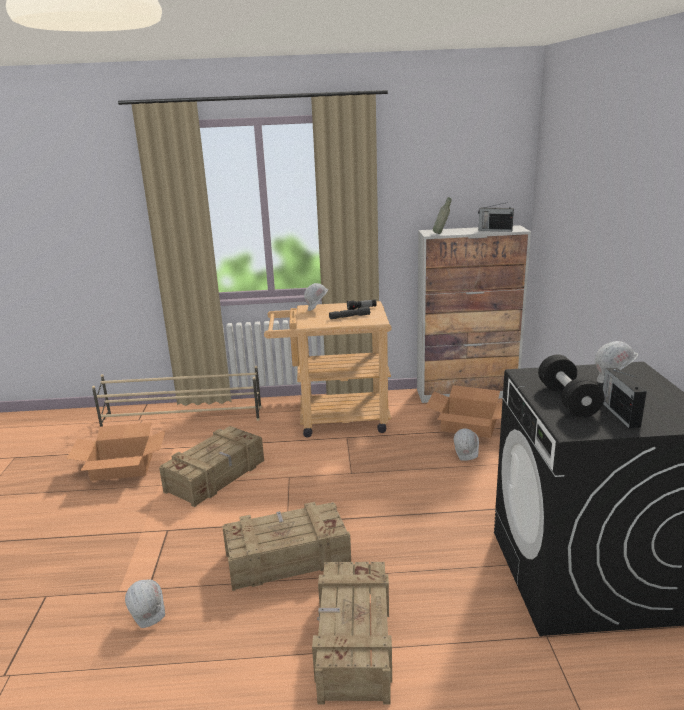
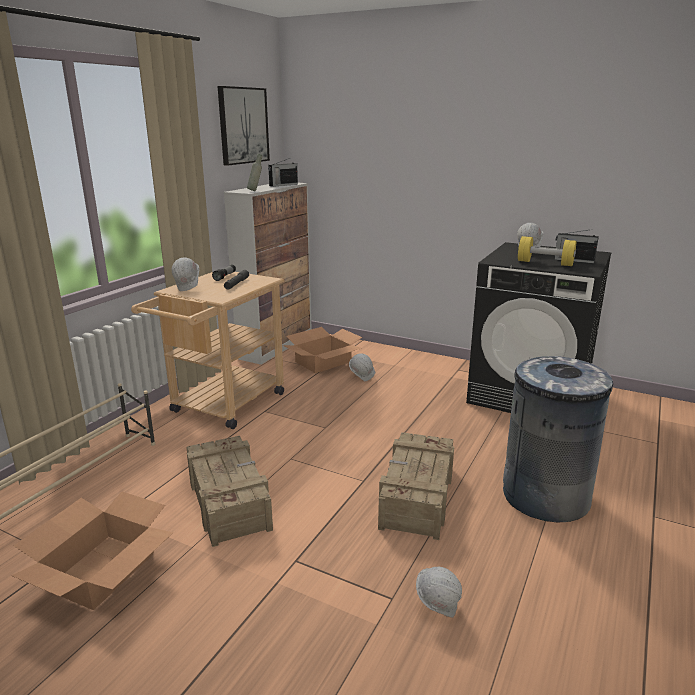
camera: 60 degrees left, 0 degrees up
crate [312,562,392,705] -> grey trash can [503,356,613,522]
black dumbbell [538,355,605,418] -> yellow dumbbell [518,236,576,266]
none -> picture [218,86,270,166]

